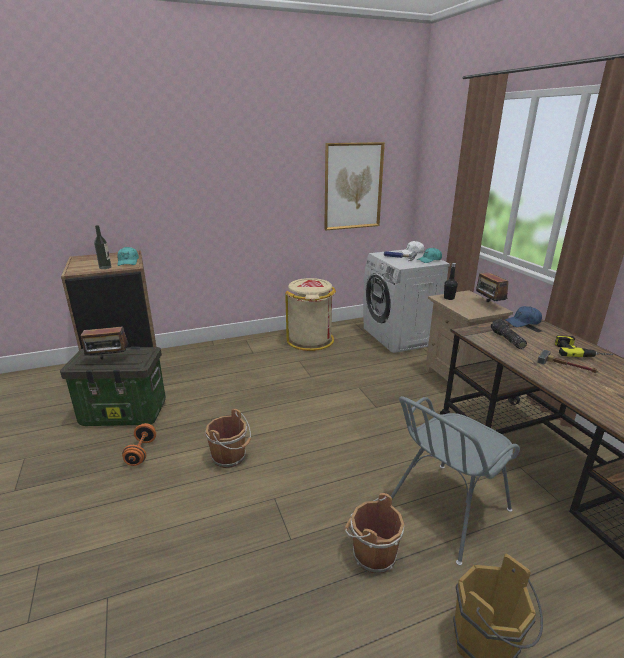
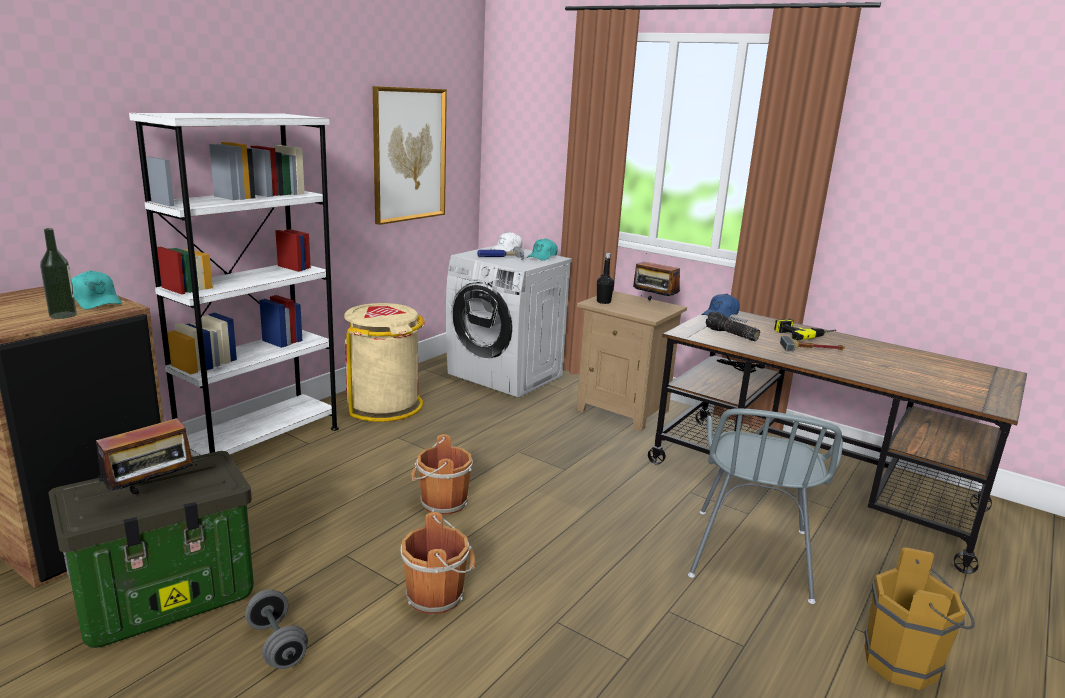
camera: 35 degrees left, 5 degrees down
orange dumbbell [122,423,156,466] -> grey dumbbell [245,590,308,669]
brown bucket [344,493,404,573] -> brown bucket moved to [411,434,473,515]
none -> white bookcase [129,113,339,456]

